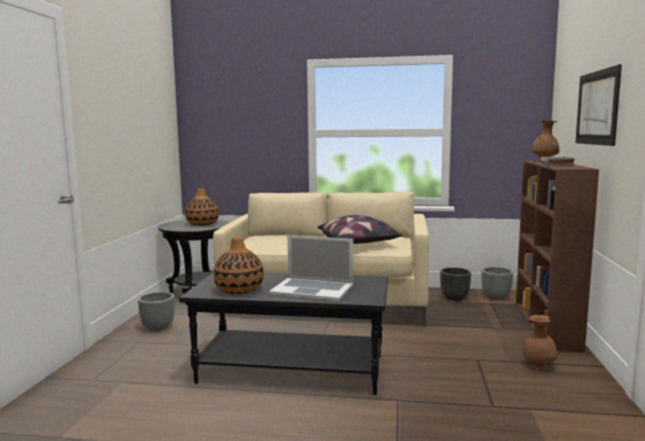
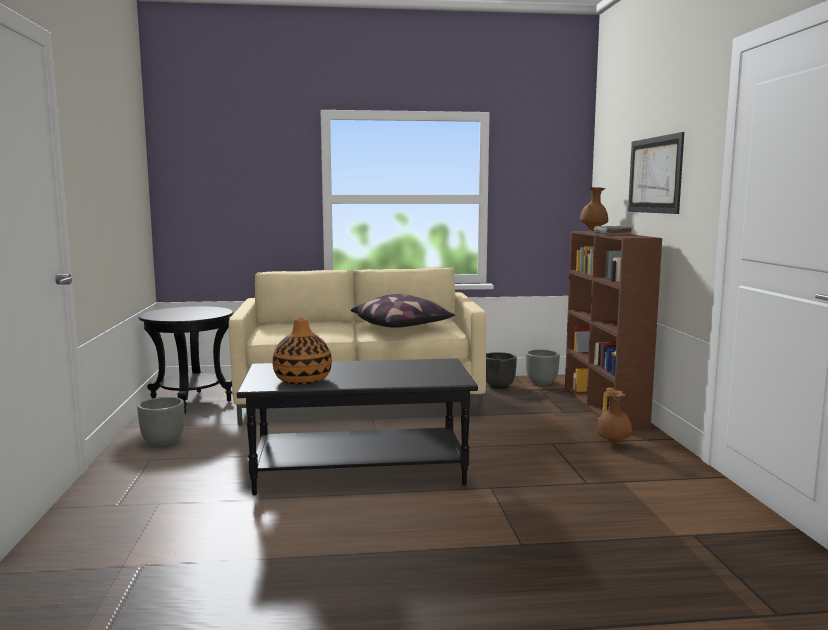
camera: 15 degrees left, 0 degrees up
vase [185,189,219,225] -> none
laptop [269,235,353,301] -> none

